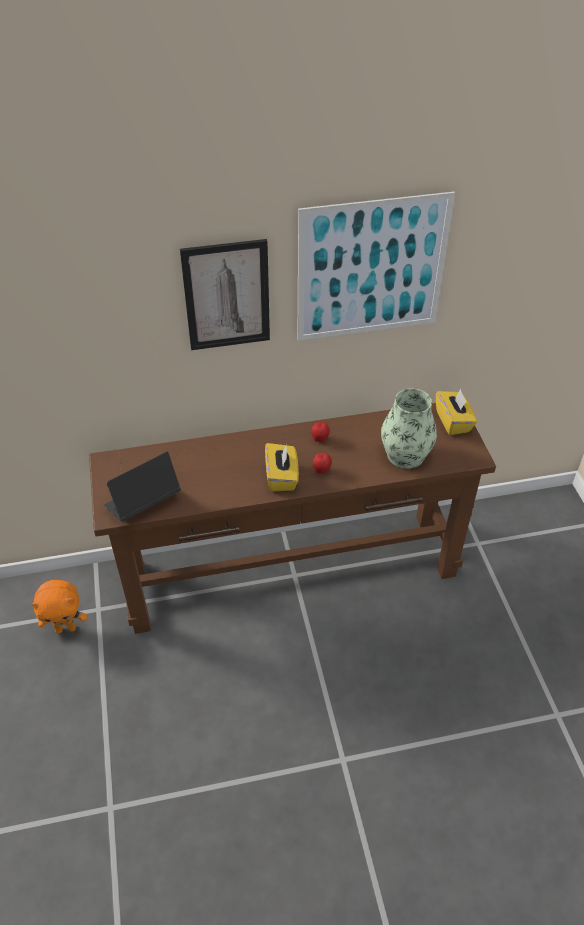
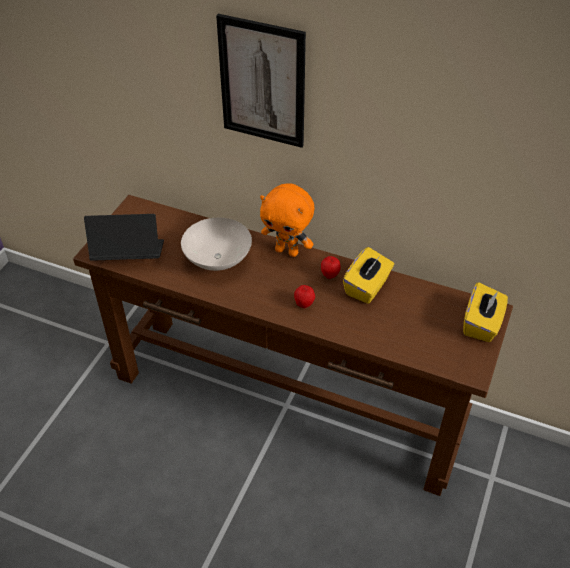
camera: 35 degrees right, 0 degrees up
orange plush toy [32,580,87,634] -> orange plush toy moved to [260,183,314,257]
yellow tissue box [265,443,299,492] -> yellow tissue box moved to [343,247,394,304]
picture [298,192,455,341] -> none
vase [381,388,437,469] -> none
none -> white bowl [181,218,252,271]

